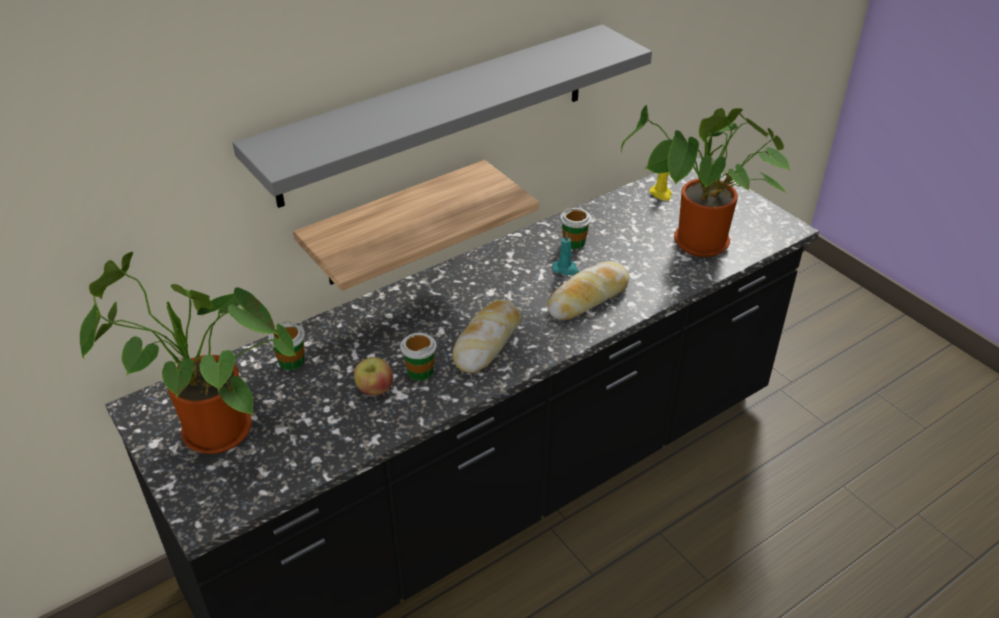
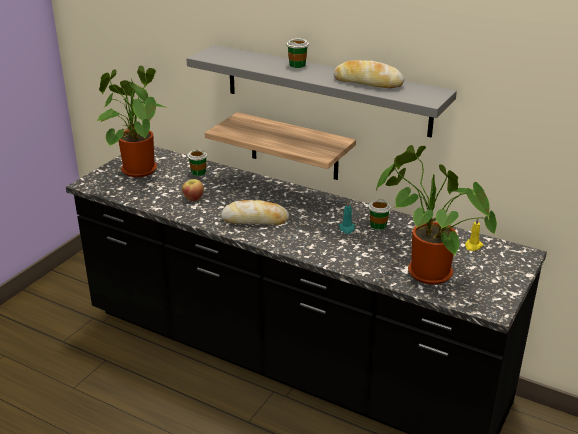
camera: 65 degrees right, 10 degrees down
cup [400,333,437,381] -> cup moved to [287,38,309,68]
bread [547,261,629,320] -> bread moved to [333,60,404,88]

